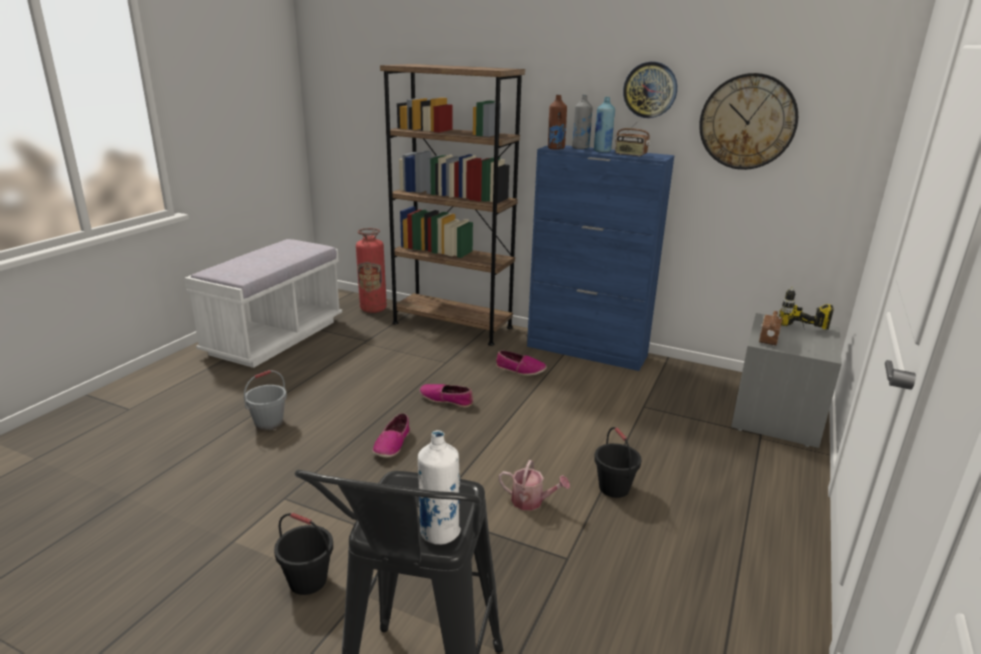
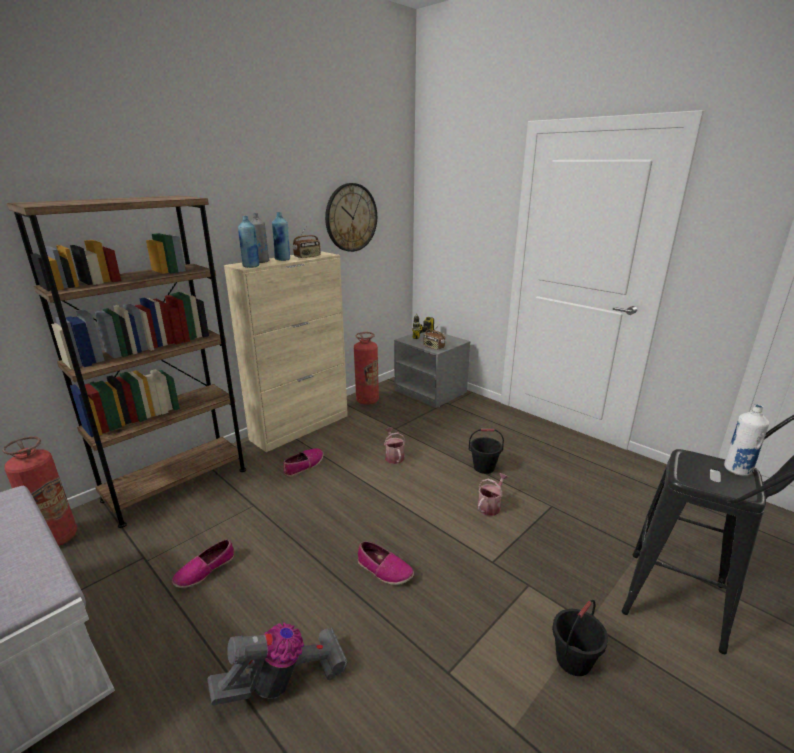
camera: 70 degrees left, 0 degrees up
grey bucket [244,370,287,431] -> vacuum cleaner [207,622,348,706]
shoe [420,384,473,408] -> shoe moved to [172,539,234,588]
blue cabinet [527,145,675,371] -> beige cabinet [224,251,348,452]
brown bottle [548,95,567,150] -> blue bottle [238,216,260,268]
wall clock [623,62,677,118] -> none
none -> fire extinguisher [354,332,379,405]
none -> watering can [384,427,406,464]

